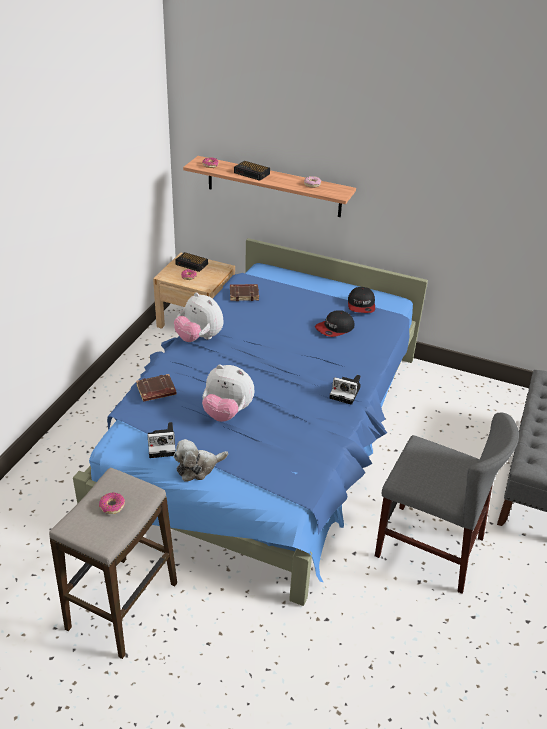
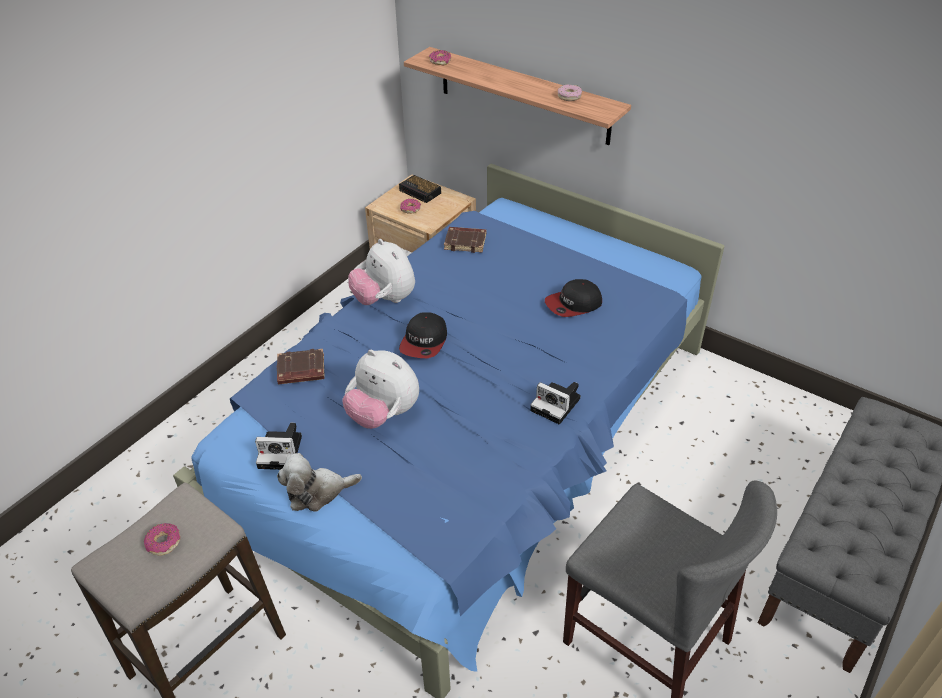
camera: 15 degrees right, 5 degrees up
alarm clock [234,161,270,181] -> none
cap [348,287,375,313] -> cap moved to [399,312,447,358]

